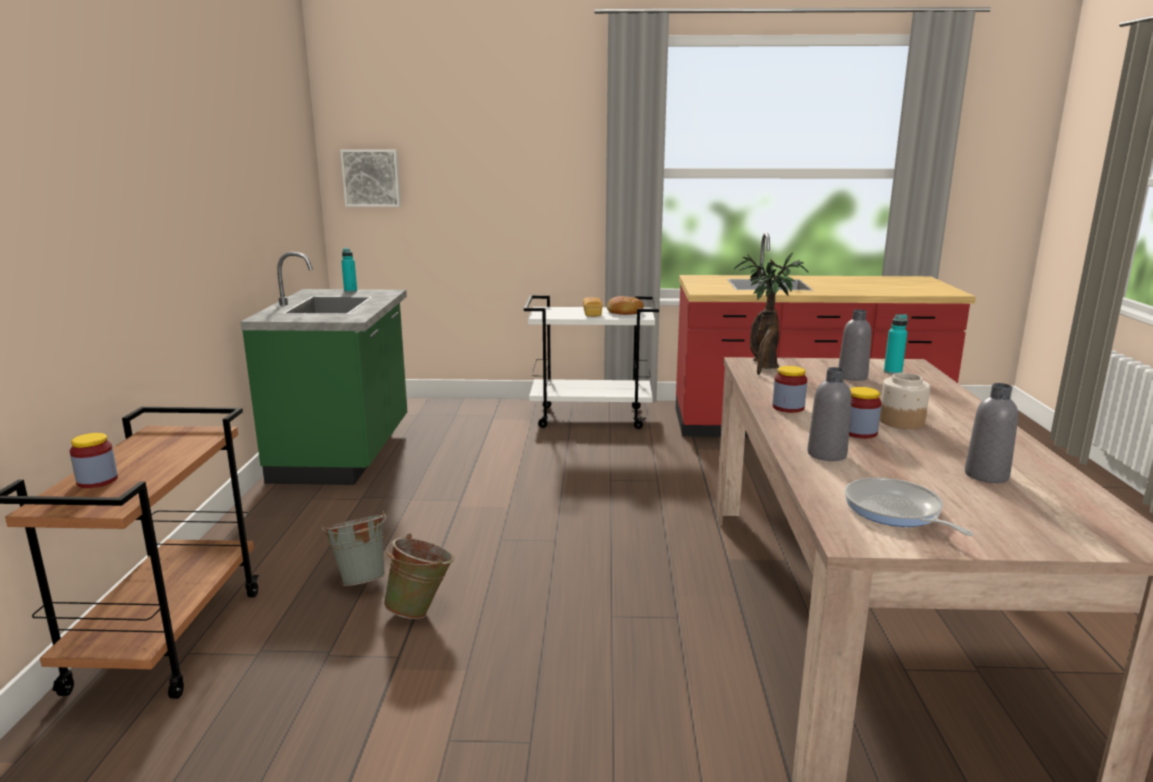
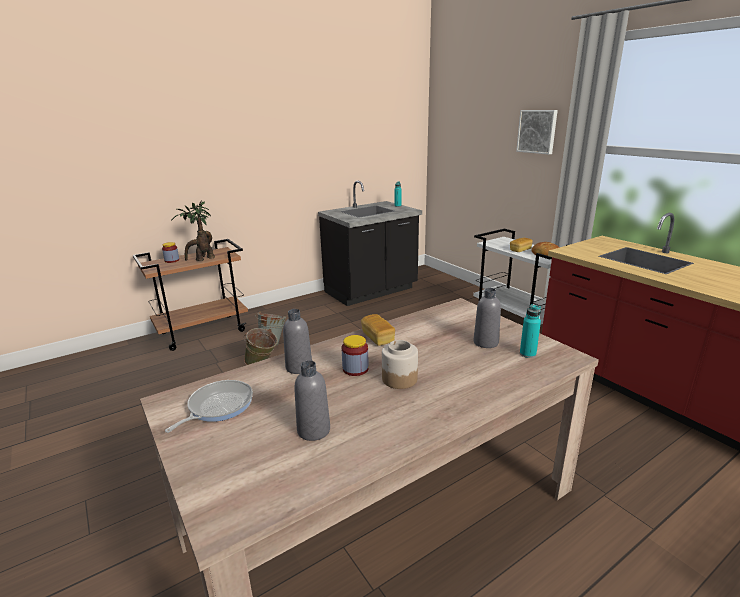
camera: 55 degrees right, 5 degrees up
green counter [240,252,407,485] -> black counter [318,180,422,306]
picture [340,150,401,207] -> picture moved to [516,110,558,155]
potted plant [734,253,809,375] -> potted plant moved to [171,200,215,261]
jar [772,366,807,413] -> bread [361,314,395,346]

